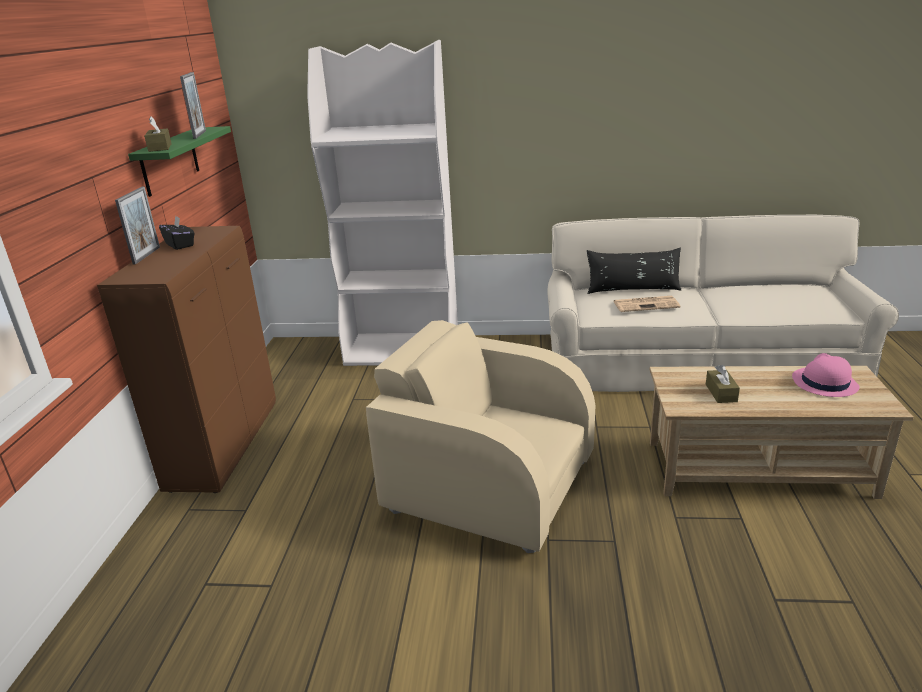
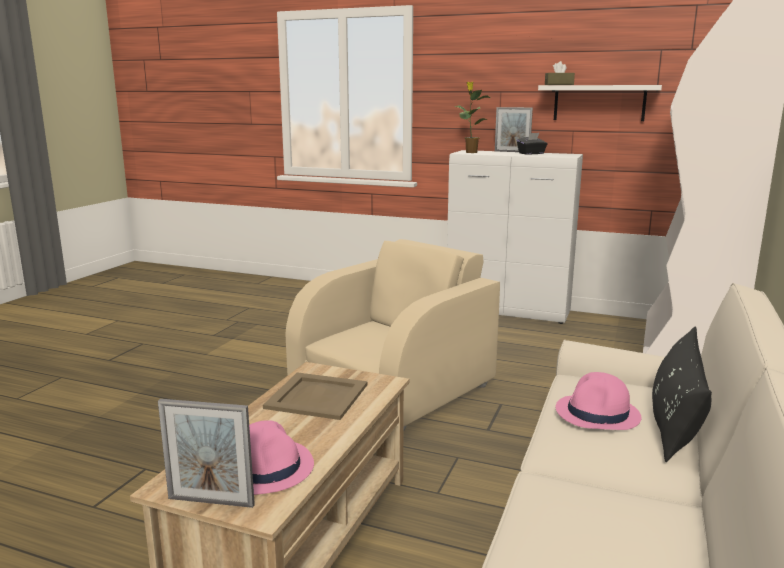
camera: 105 degrees right, 10 degrees down
brown cabinet [97,226,276,493] -> white cabinet [447,150,583,324]
green shelf [128,126,231,197] -> white shelf [538,85,662,121]
picture frame [180,72,206,139] -> picture frame moved to [158,399,255,508]
newspaper [613,296,680,312] -> pink hat [555,372,641,430]
brown tissue box [706,365,740,403] -> beige tray [263,372,368,420]
none -> potted plant [455,82,490,153]

